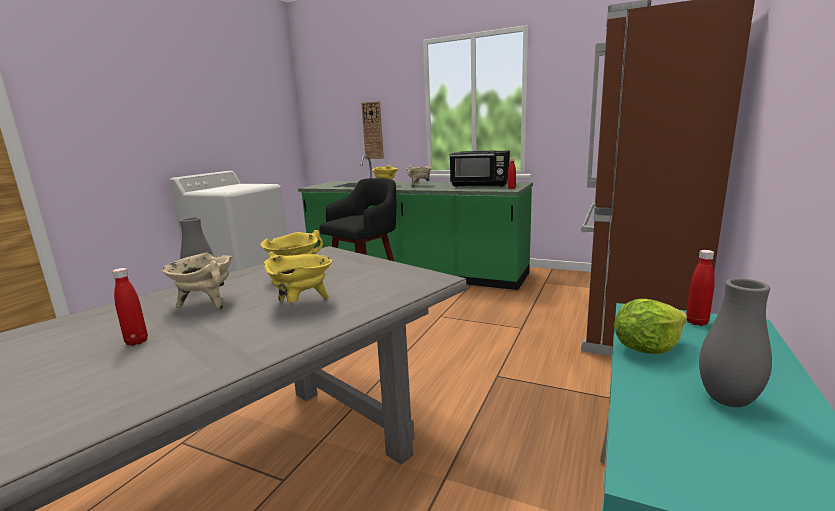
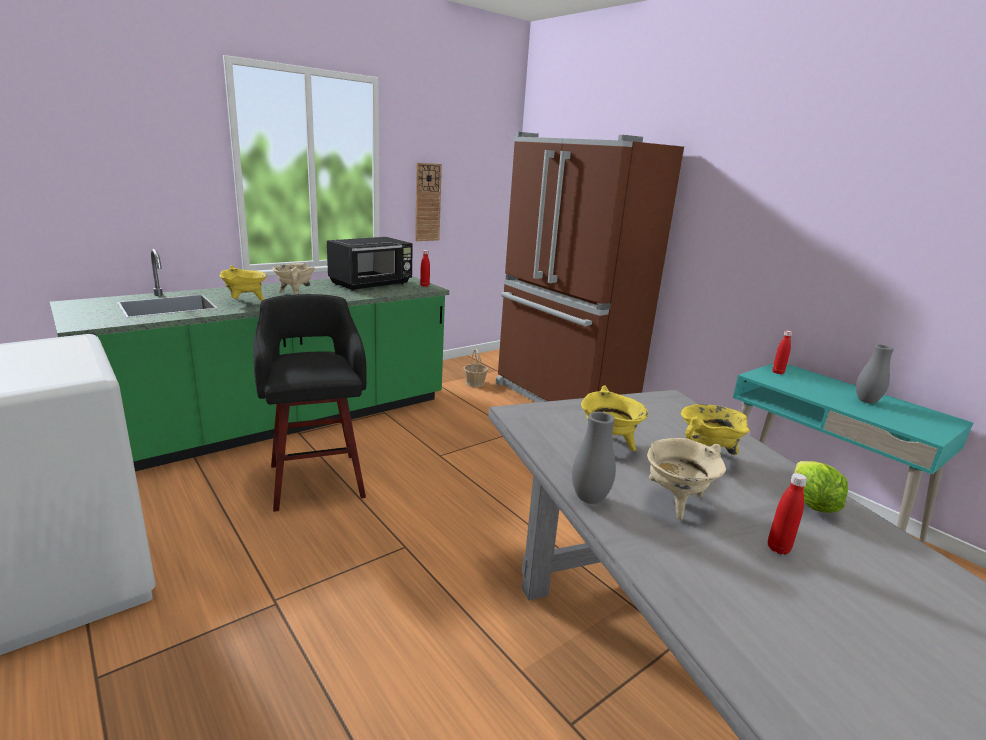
camera: 65 degrees left, 5 degrees up
wall clock [361,101,384,159] -> wall clock moved to [415,163,442,241]
lettuce [614,299,687,354] -> lettuce moved to [794,461,848,513]
none -> basket [464,349,488,387]

